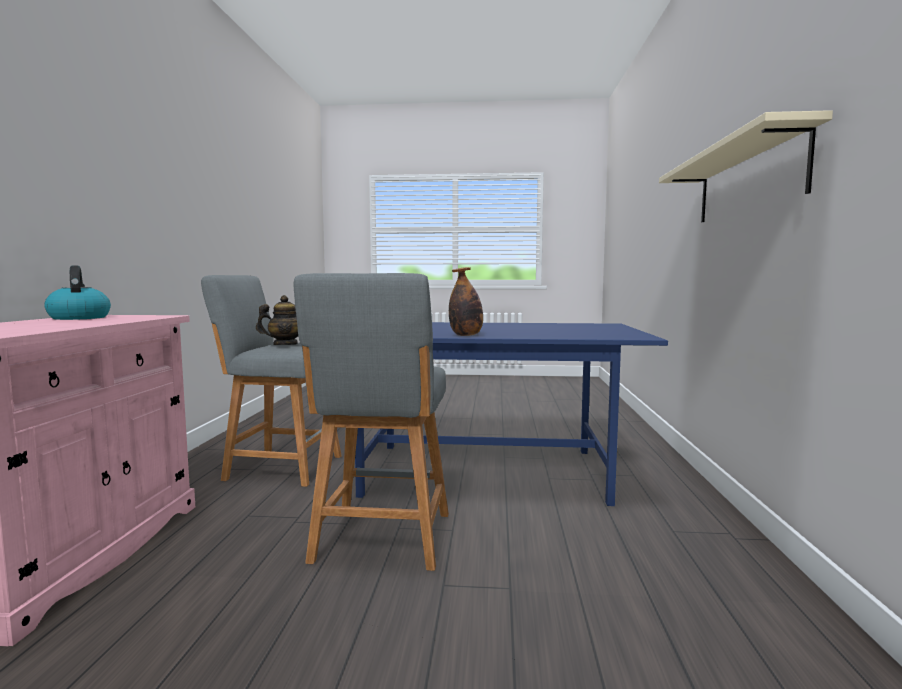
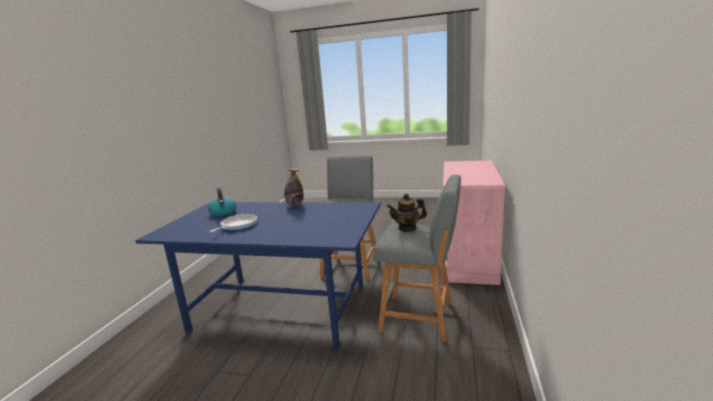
camera: 170 degrees left, 10 degrees up
kettle [44,266,111,320] -> kettle moved to [208,188,236,216]
beige shelf [659,110,833,222] -> none
none -> frying pan [210,214,257,232]

